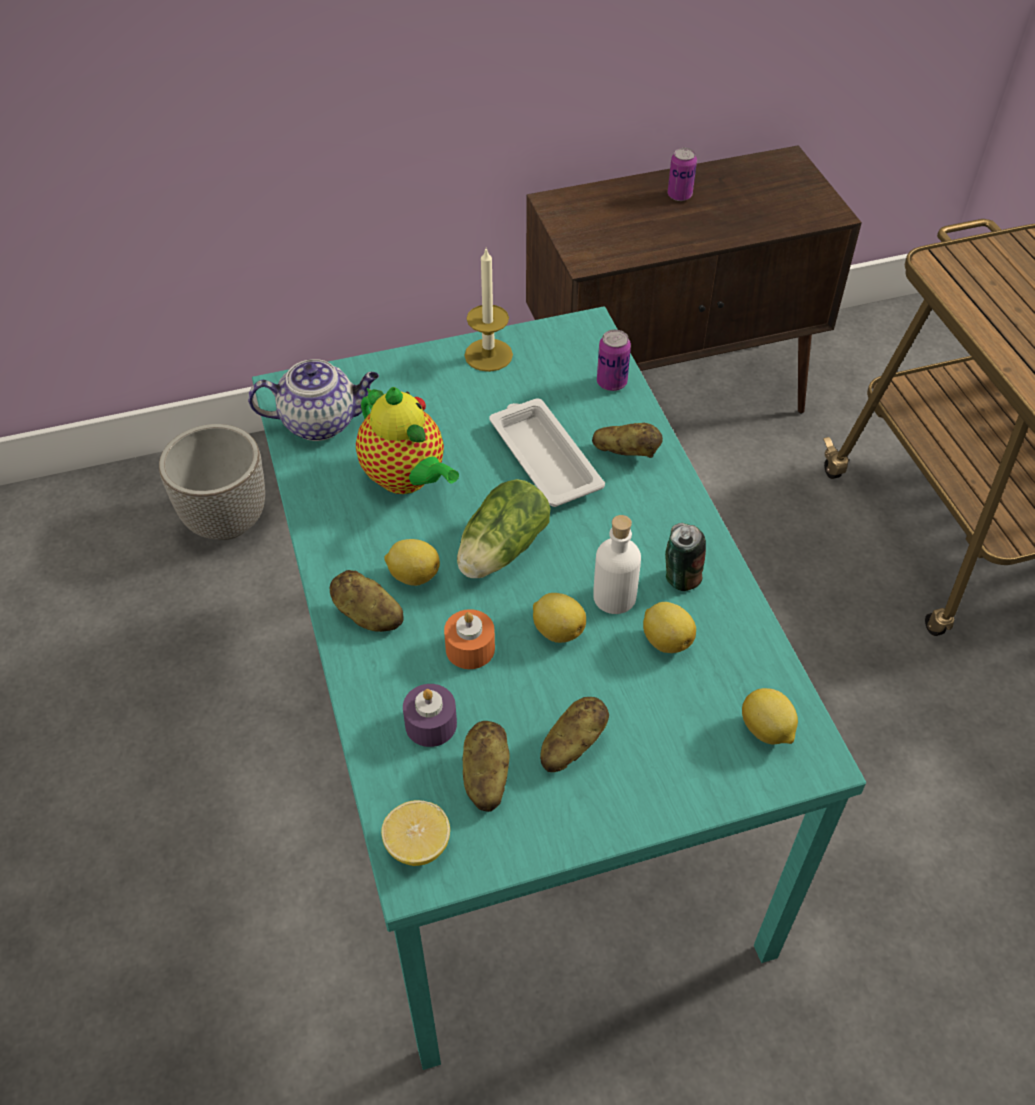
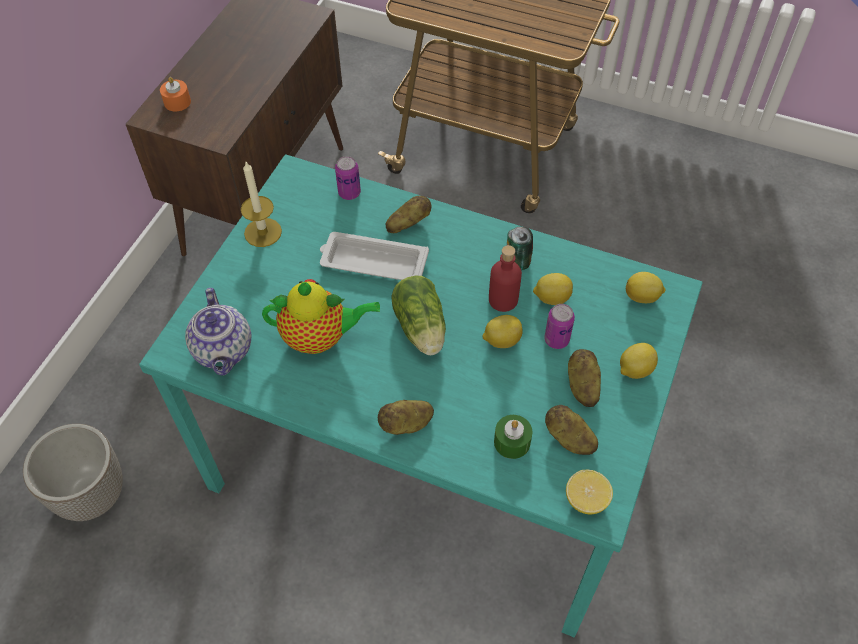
camera: 50 degrees left, 5 degrees up
teapot [248,359,379,441] -> teapot turned 135 degrees clockwise [185,288,251,376]
lemon [384,539,440,586] -> lemon moved to [620,343,658,379]
purple candle [403,684,457,747] -> green candle [494,415,532,459]
orange candle [444,609,495,669] -> orange candle moved to [160,77,191,111]
white bottle [593,515,641,614] -> red bottle [489,245,522,312]
can [668,148,697,201] -> can moved to [544,304,575,349]

